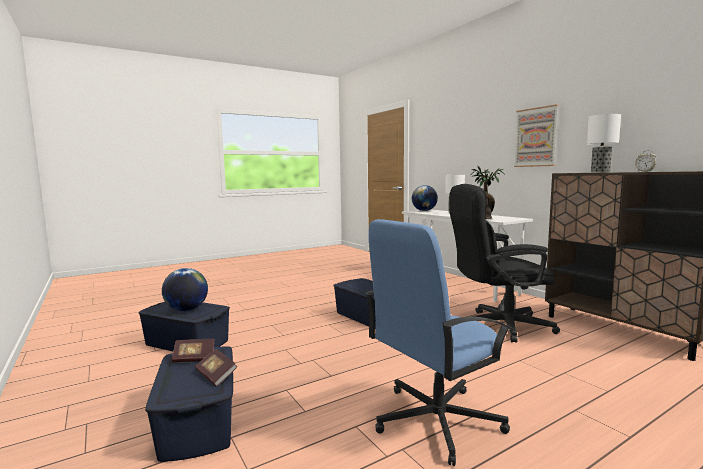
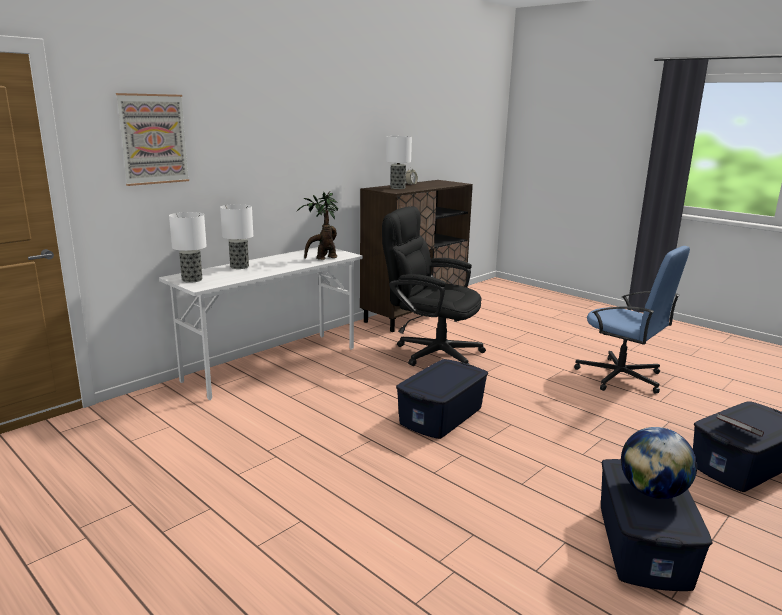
camera: 105 degrees left, 10 degrees up
book [195,349,237,387] -> none
globe [412,185,438,211] -> table lamp [169,212,207,283]
black office chair [449,184,560,343] -> black office chair turned 135 degrees clockwise [382,206,486,366]
picture [514,104,558,167] -> picture moved to [116,93,189,186]

